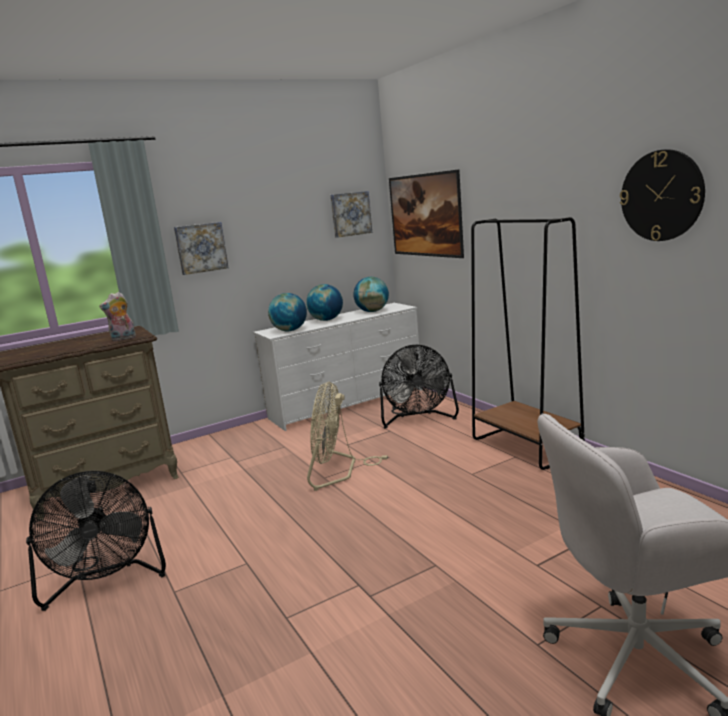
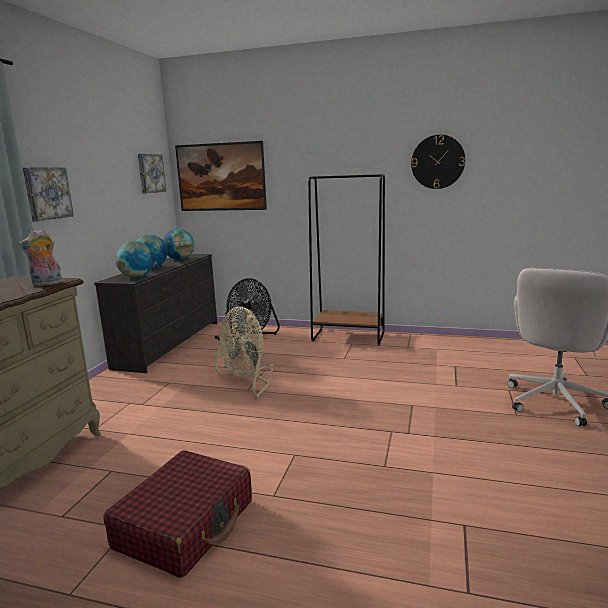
camera: 45 degrees left, 0 degrees up
black fan [26,471,166,611] -> red suitcase [103,450,252,578]
plush toy [99,292,136,342] -> plush toy turned 45 degrees clockwise [19,229,63,286]
white dresser [253,303,422,431] -> black dresser [94,254,217,373]

